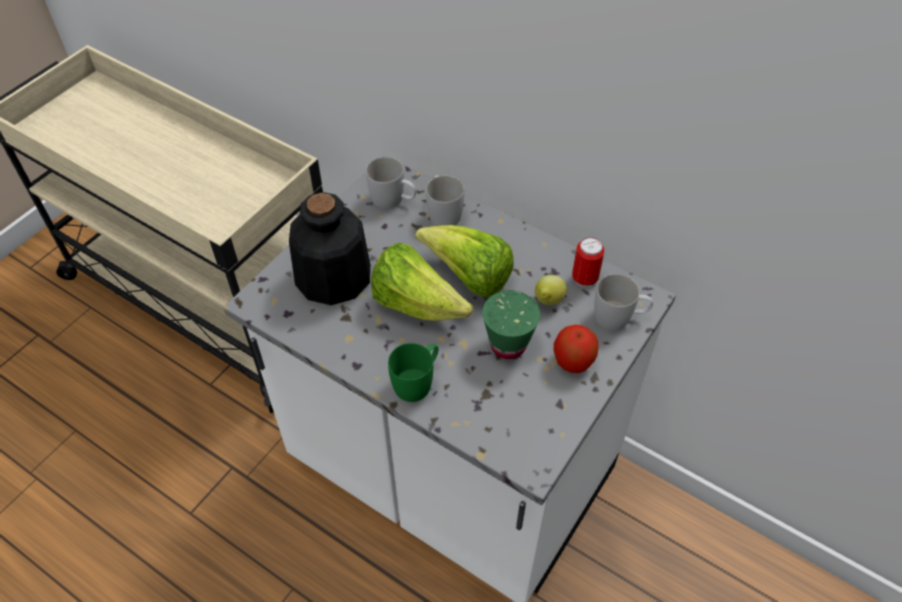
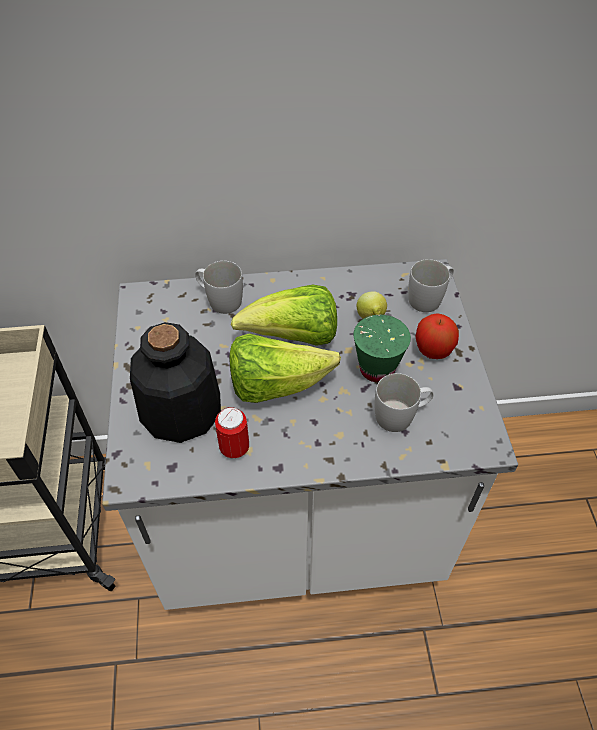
camera: 40 degrees left, 0 degrees up
white mug [366,157,417,208] -> white mug moved to [374,373,434,432]
green mug [388,343,438,402] -> none
can [572,237,604,287] -> can moved to [215,407,249,459]

